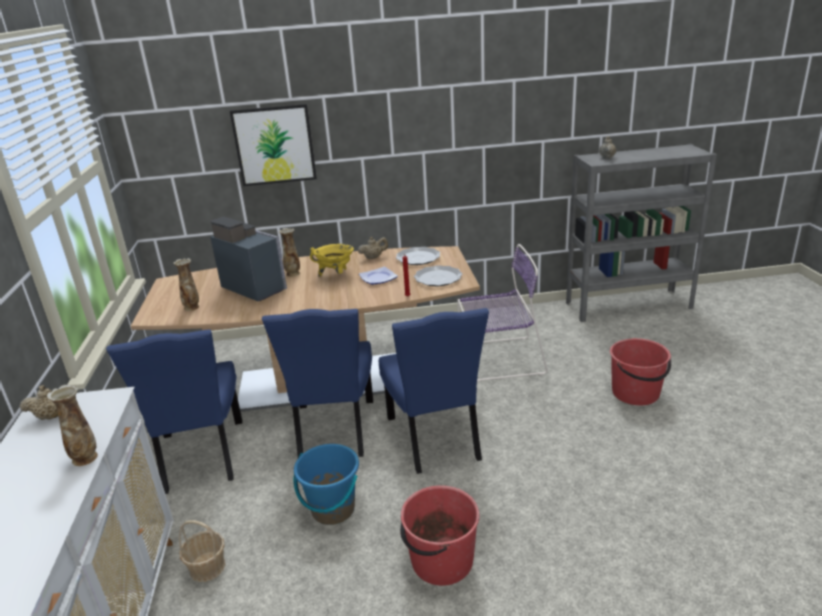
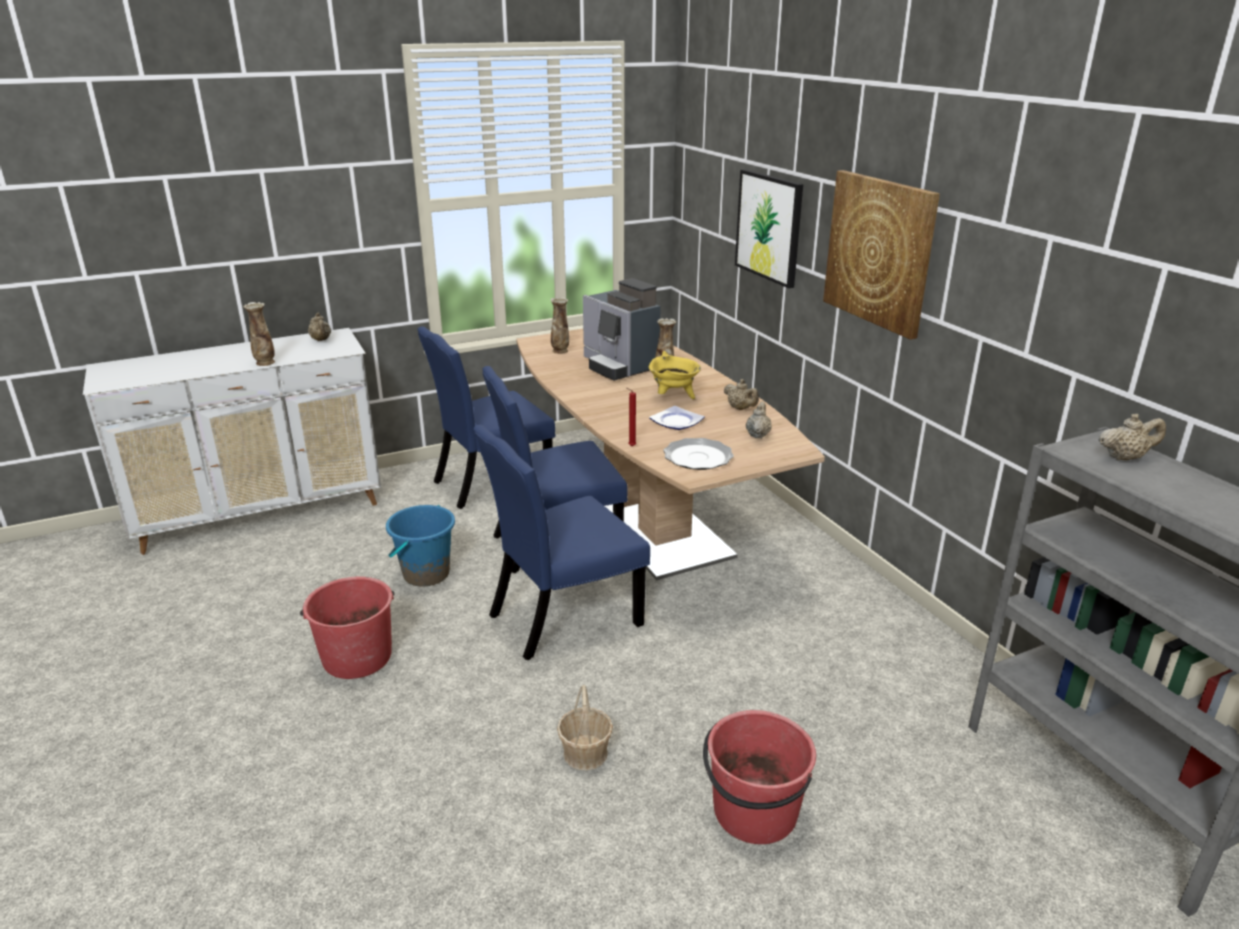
camera: 70 degrees right, 0 degrees up
basket [179,520,225,582] -> basket moved to [557,685,613,771]
coffee machine [210,217,287,301] -> coffee machine turned 120 degrees clockwise [583,278,661,381]
plate [396,247,440,265] -> beige teapot [746,402,772,439]
purple chair [458,244,548,382] -> none
none -> picture [823,170,940,340]

